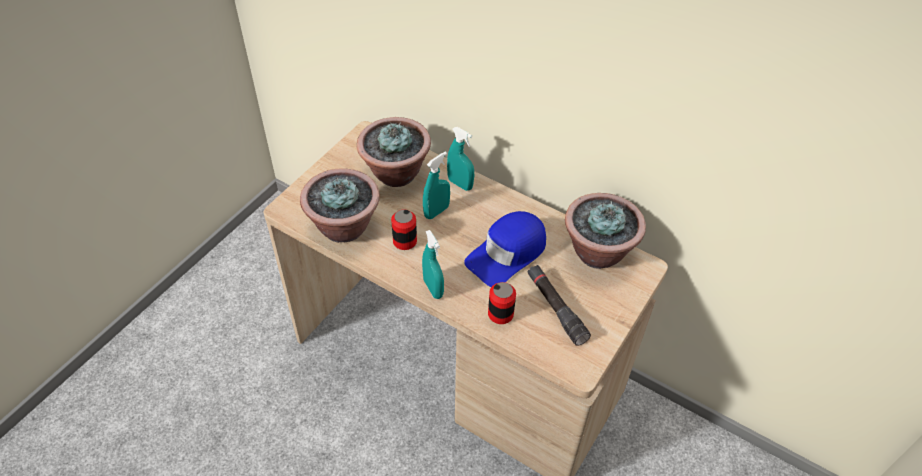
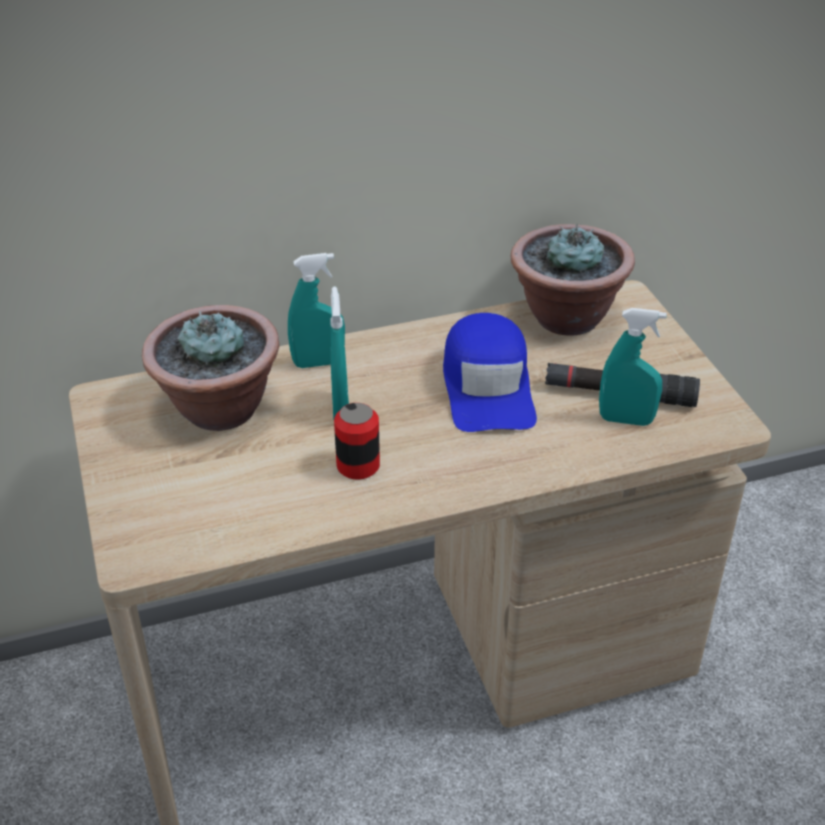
camera: 50 degrees left, 10 degrees down
potted plant [300,169,380,243] -> none
turquoise spray bottle [422,230,444,299] -> turquoise spray bottle moved to [599,308,667,426]
can [488,282,516,324] -> none

